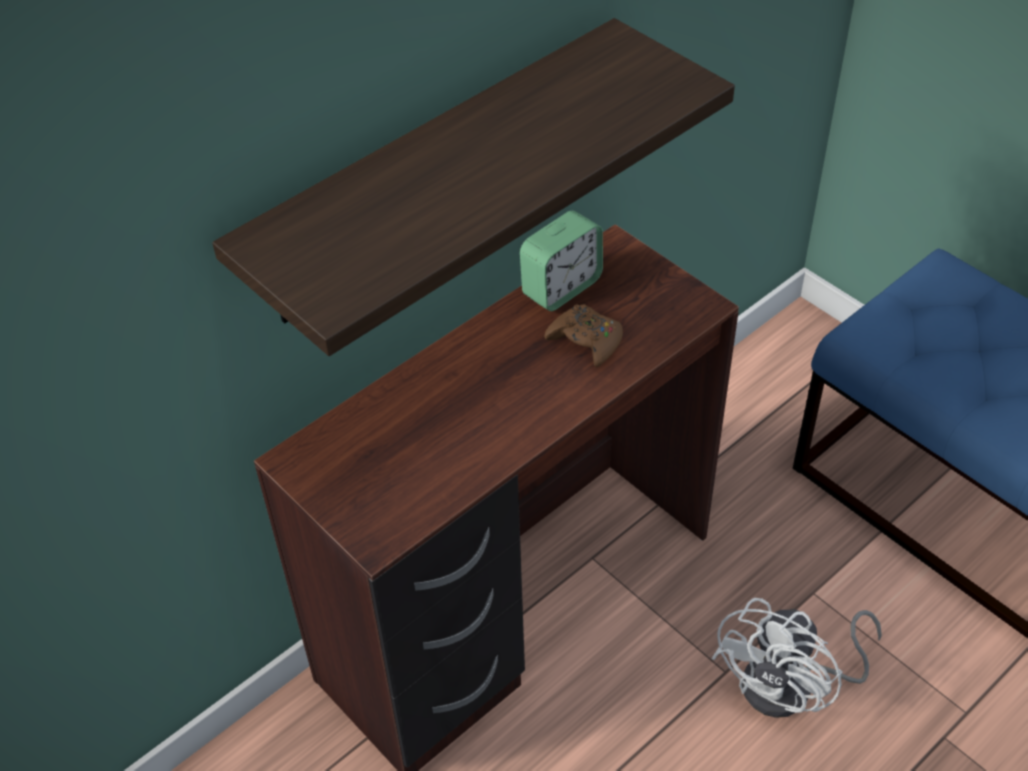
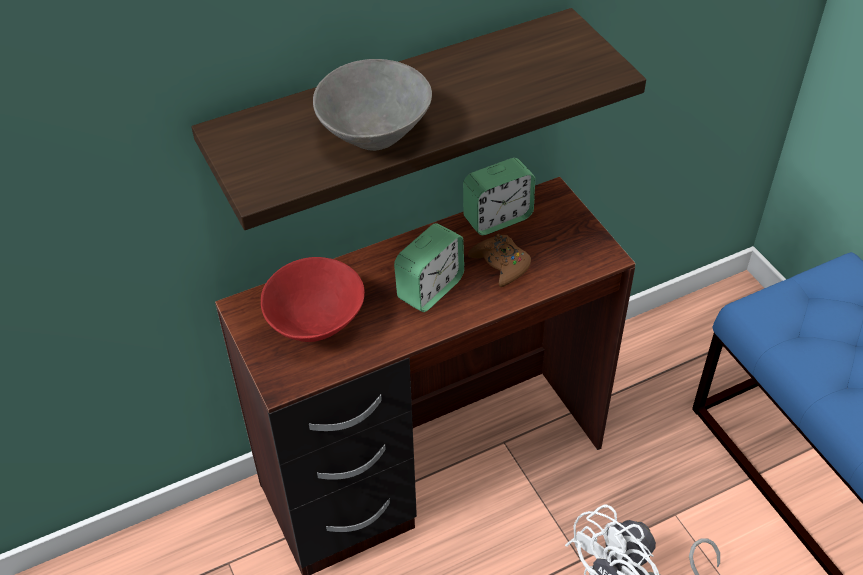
camera: 15 degrees right, 0 degrees up
none -> red bowl [261,257,365,342]
none -> grey bowl [313,59,432,151]
none -> alarm clock [394,223,464,312]

